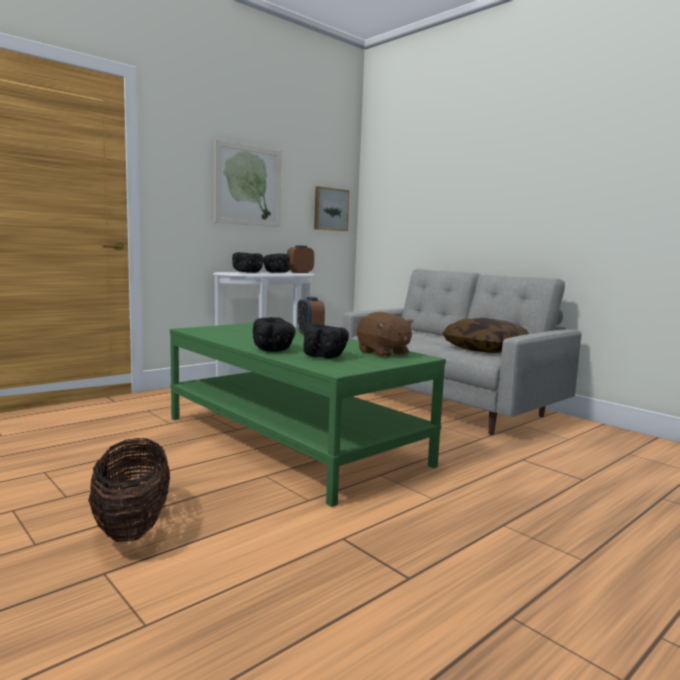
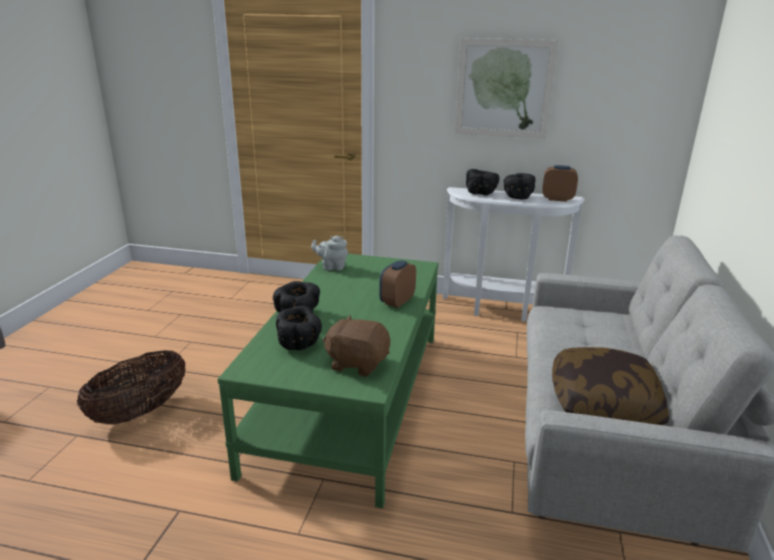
camera: 55 degrees right, 15 degrees up
picture [314,186,349,231] -> none
brown plush toy [357,312,414,358] -> brown plush toy turned 90 degrees clockwise [323,315,390,377]
none -> grey teapot [311,236,348,271]

